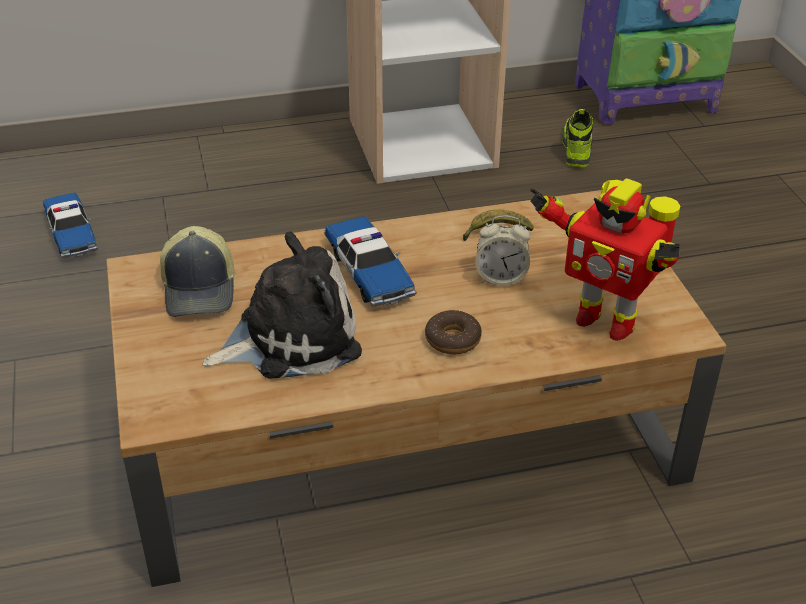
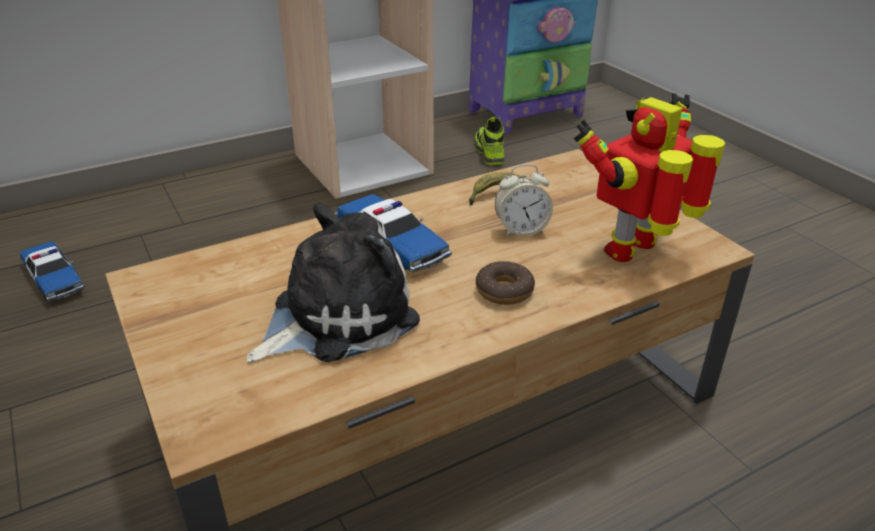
camera: 15 degrees left, 5 degrees down
cap [160,226,235,317] -> none
toy robot [530,178,680,341] -> toy robot turned 120 degrees clockwise [574,93,725,262]

